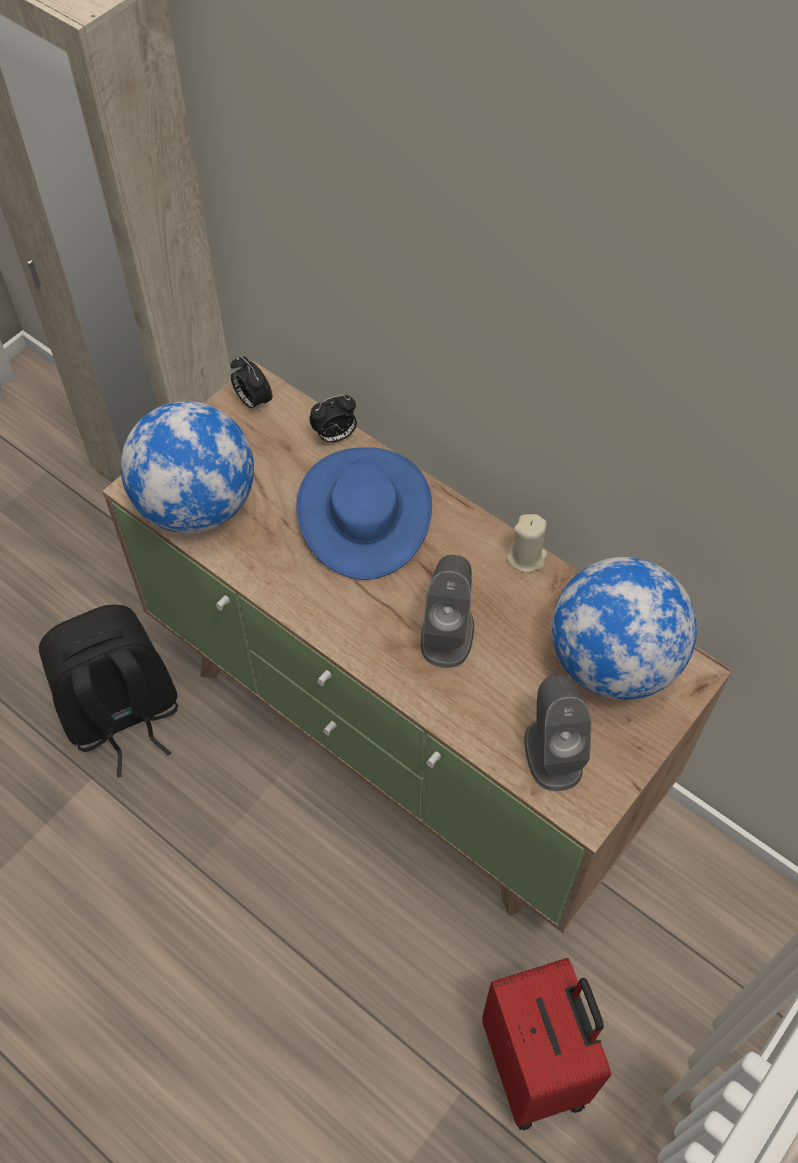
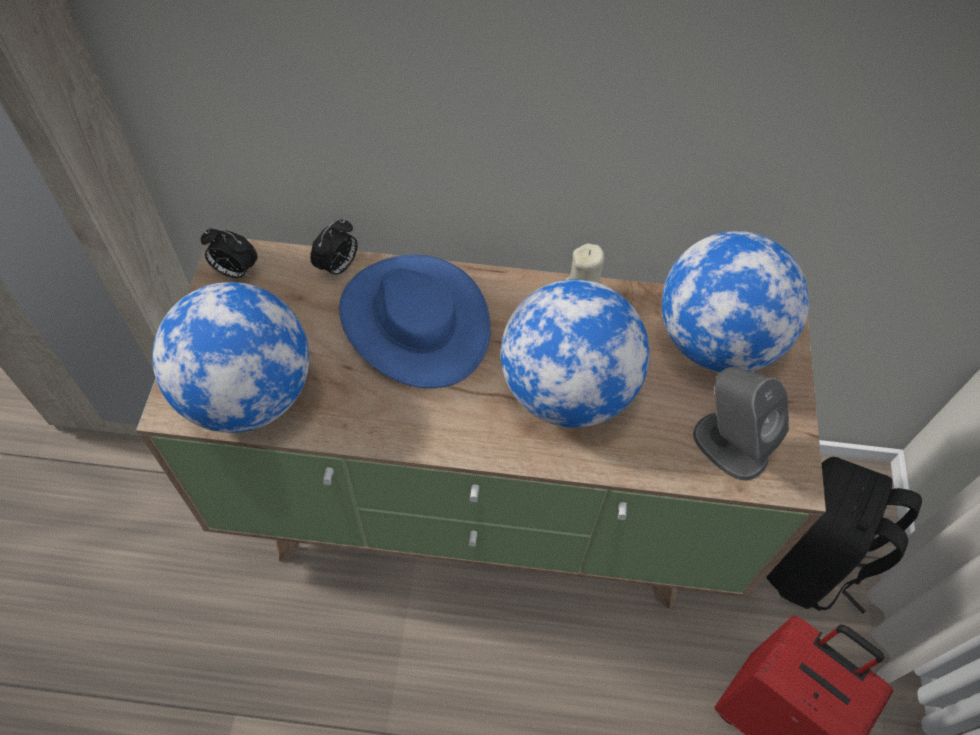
camera: 35 degrees left, 0 degrees up
black backpack [39,605,179,777] -> black backpack moved to [766,457,922,614]
grey speaker [421,555,474,668] -> globe [501,279,650,428]

